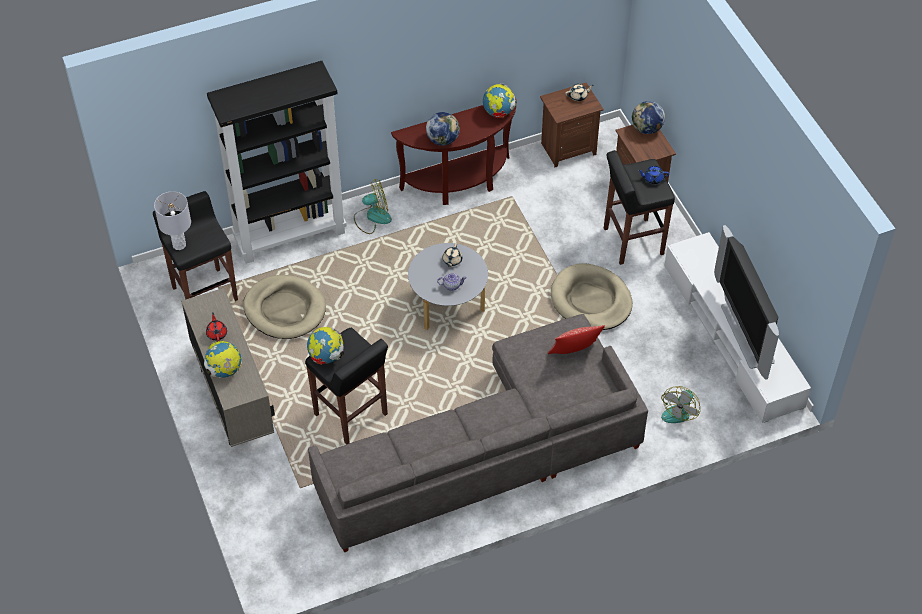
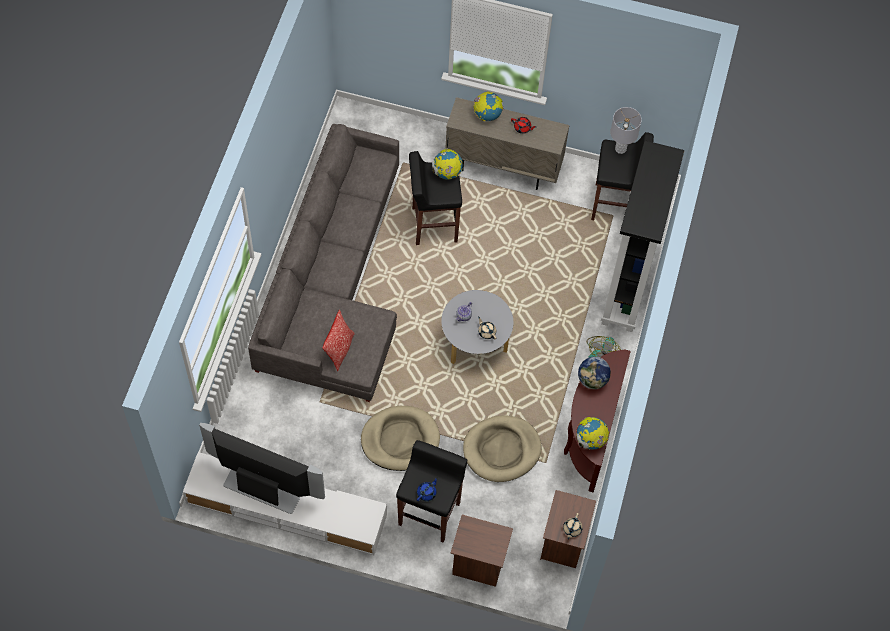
camera: 125 degrees right, 10 degrees up
beige dog bed [243,275,326,339] -> beige dog bed moved to [463,415,541,482]
globe [632,101,665,134] -> none
fan [661,386,700,423] -> none

